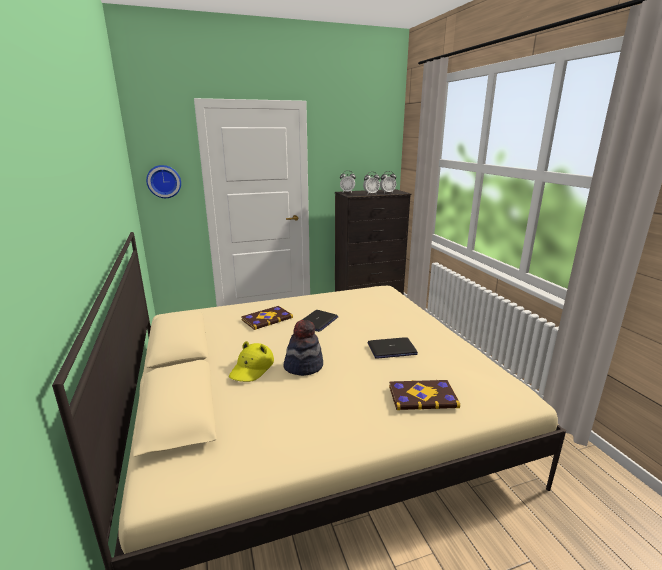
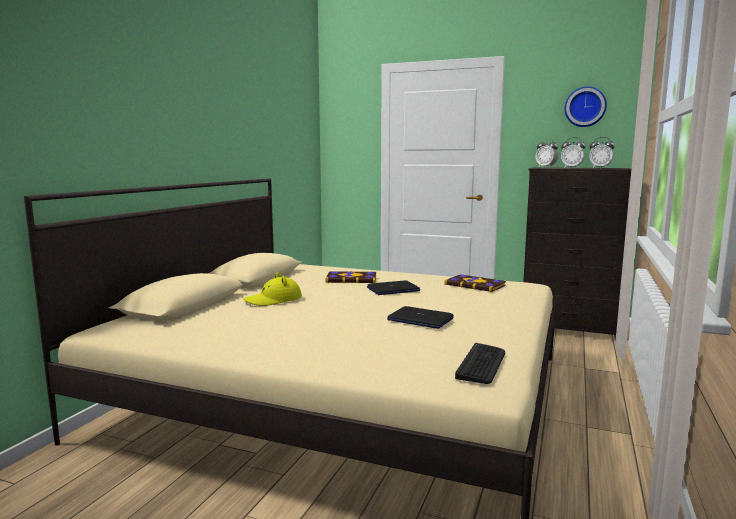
camera: 40 degrees right, 10 degrees down
wall clock [146,165,181,198] -> wall clock moved to [564,86,607,127]
hat [283,320,323,376] -> none
book [389,380,460,410] -> book moved to [444,274,506,292]
none -> keyboard [455,343,505,384]

